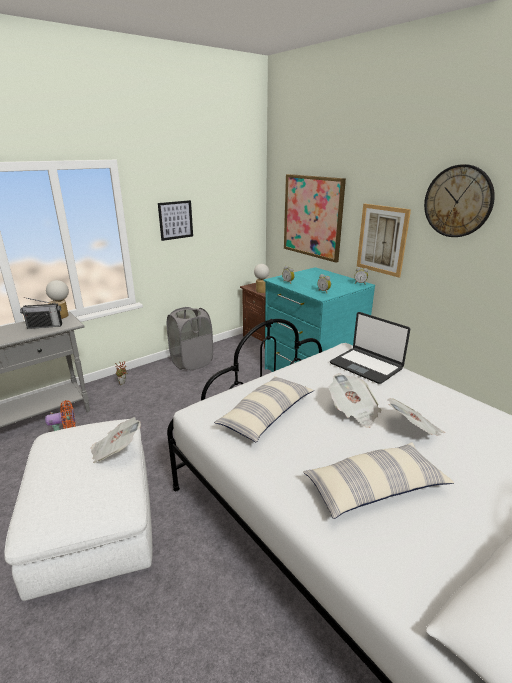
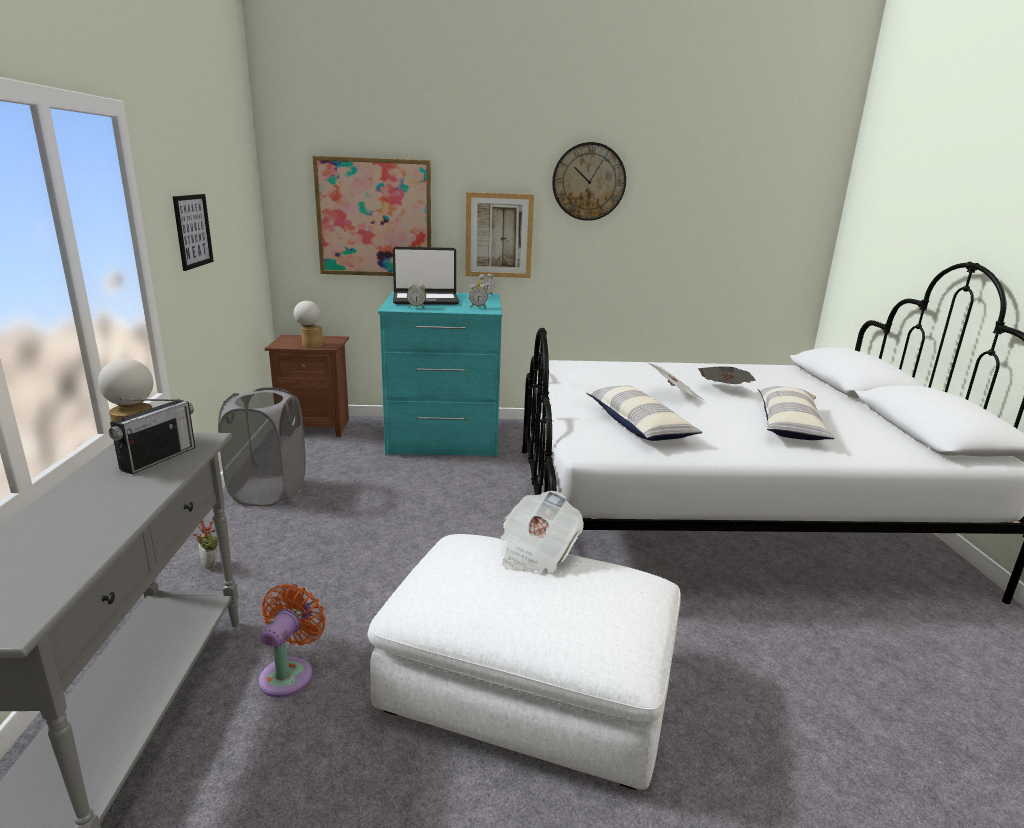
camera: 55 degrees left, 5 degrees down
laptop [330,312,410,384] -> laptop moved to [393,247,459,305]

